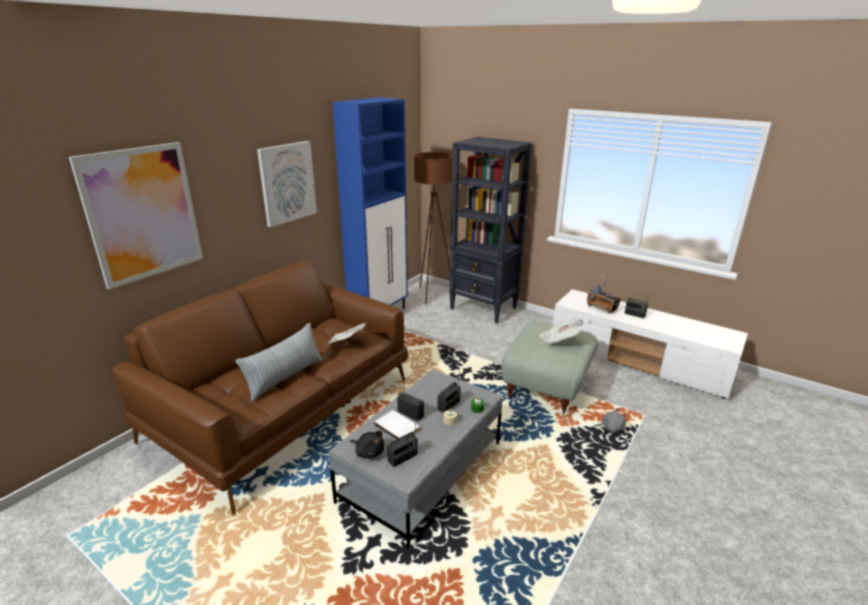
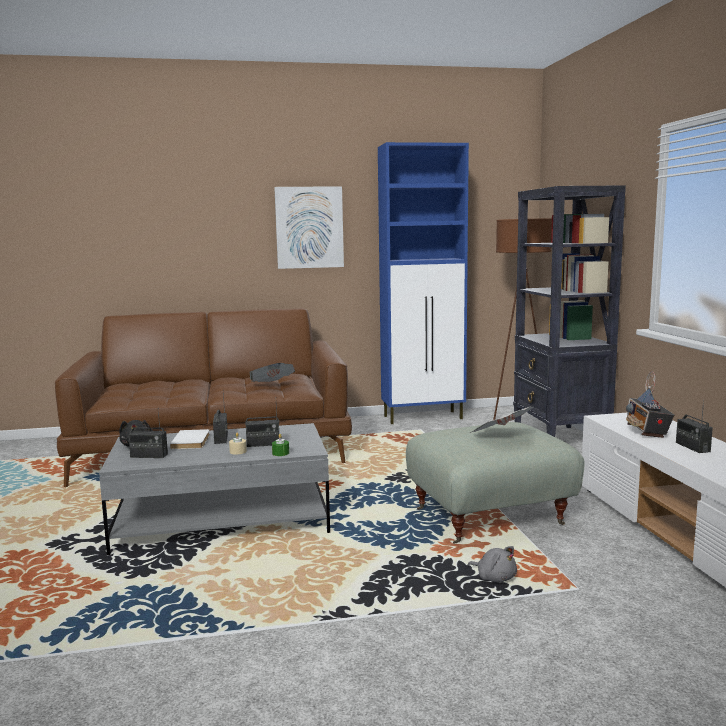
camera: 45 degrees right, 15 degrees down
picture [69,142,203,289] -> none
pillow [235,323,323,402] -> none

